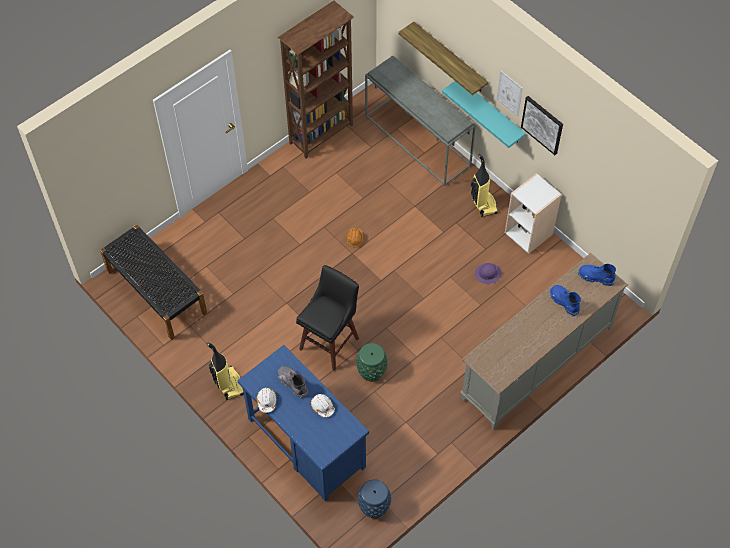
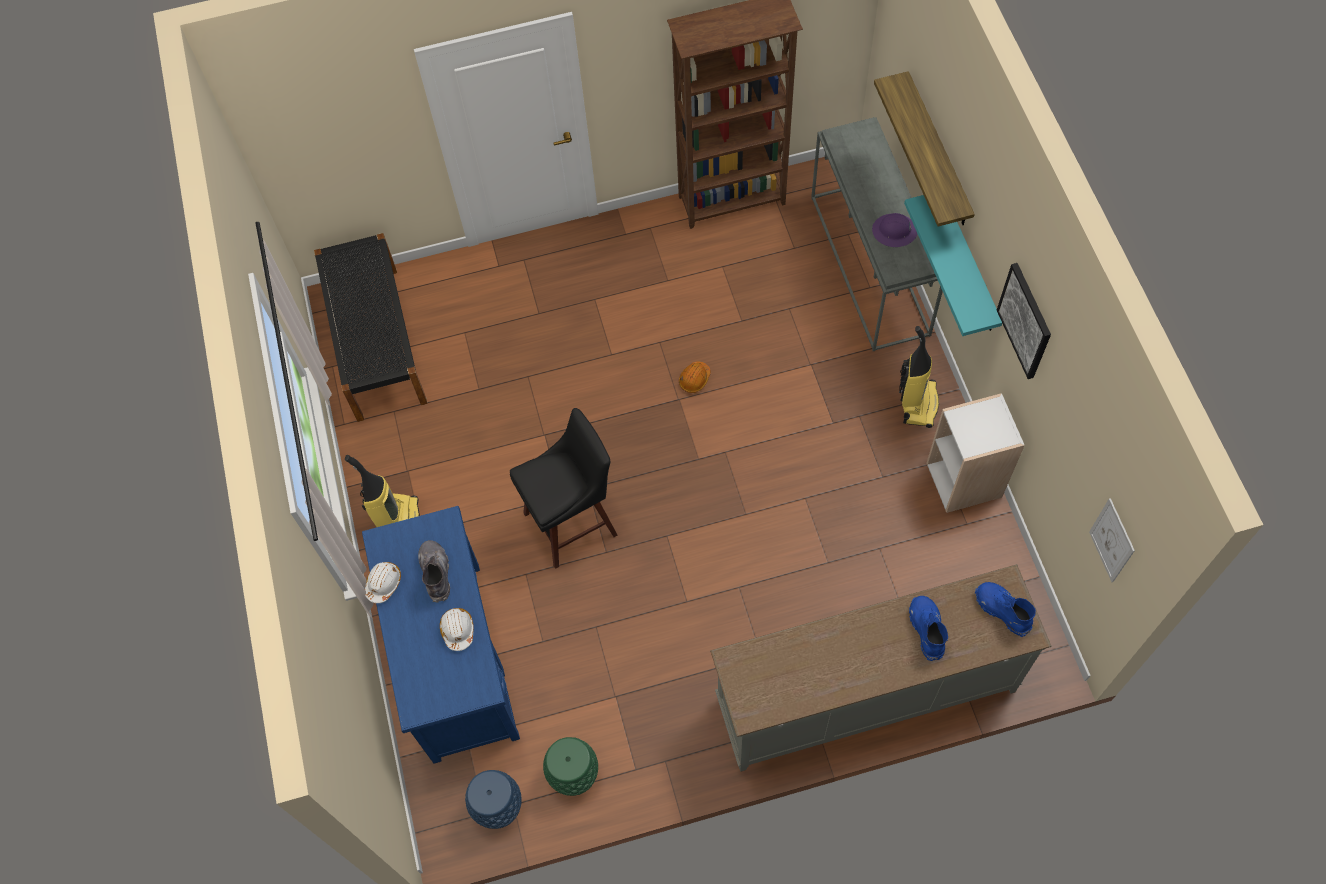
camera: 30 degrees right, 5 degrees up
green stool [356,343,388,381] -> green stool moved to [543,737,598,796]
purple hard hat [475,263,501,284] -> purple hard hat moved to [872,213,917,247]
picture [497,71,523,117] -> picture moved to [1089,498,1135,582]

